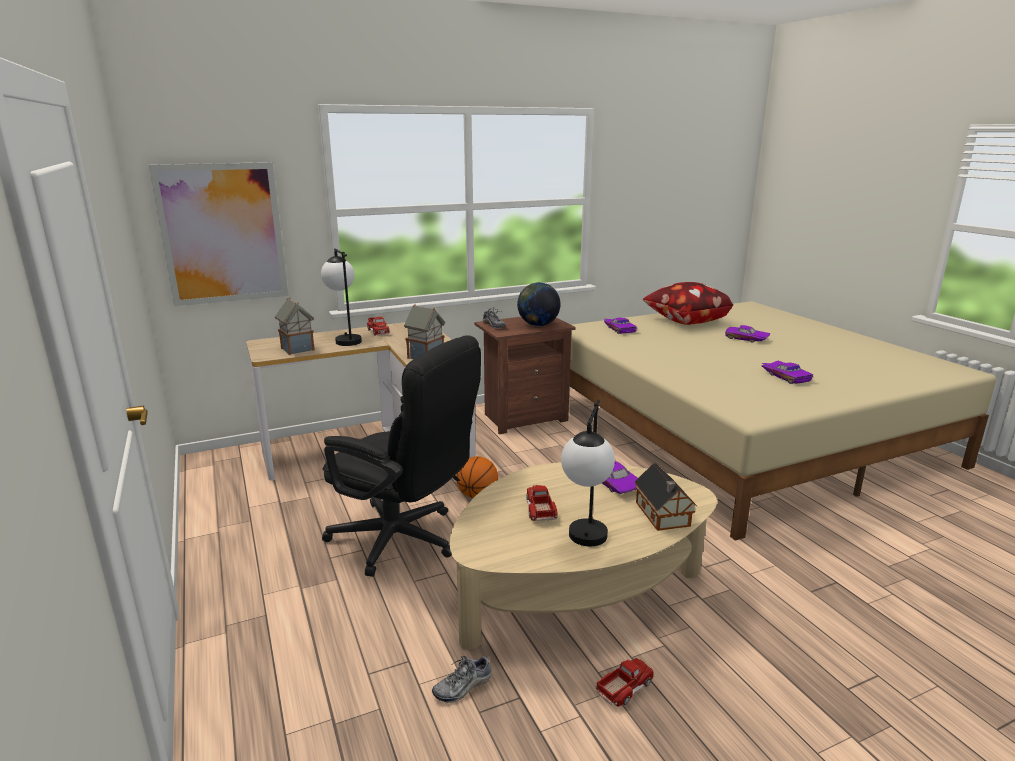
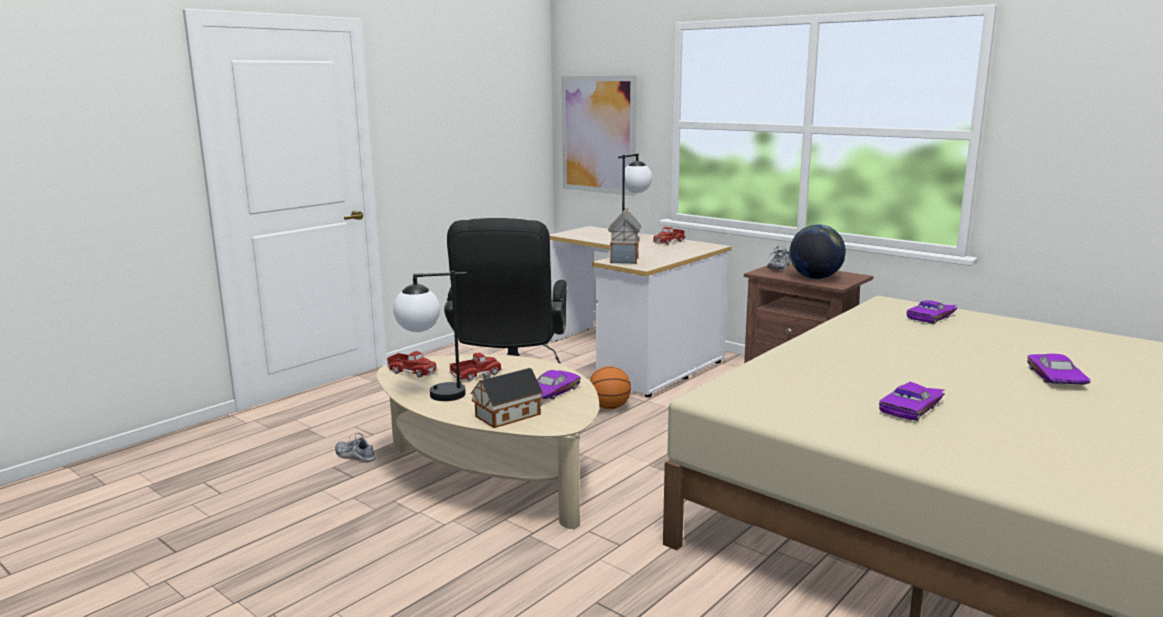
camera: 65 degrees right, 5 degrees down
toy house [275,297,315,355] -> none
toy truck [595,658,654,706] -> toy truck moved to [387,351,438,378]
pillow [642,282,733,325] -> none

